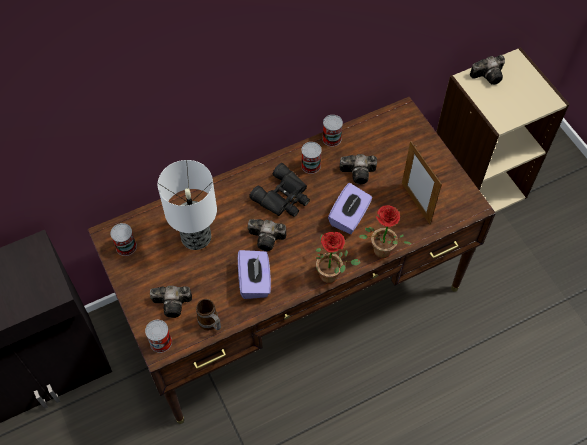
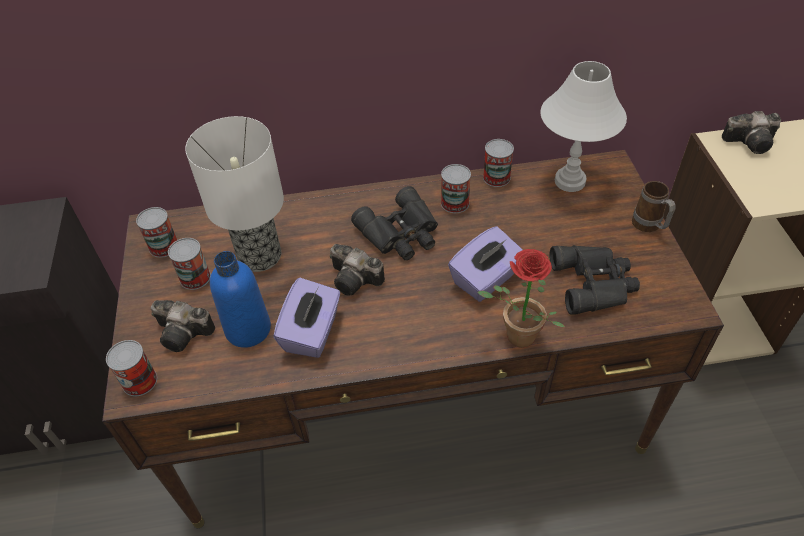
camera: 20 degrees right, 10 degrees down
mug [196,299,221,330] -> mug moved to [632,181,675,232]
potted plant [316,231,361,283] -> none
camera [340,154,377,184] -> none
picture frame [402,141,442,224] -> black binoculars [549,245,640,315]
none -> can [168,238,211,290]
none -> blue bottle [210,251,271,348]
none -> white table lamp [541,61,627,192]

